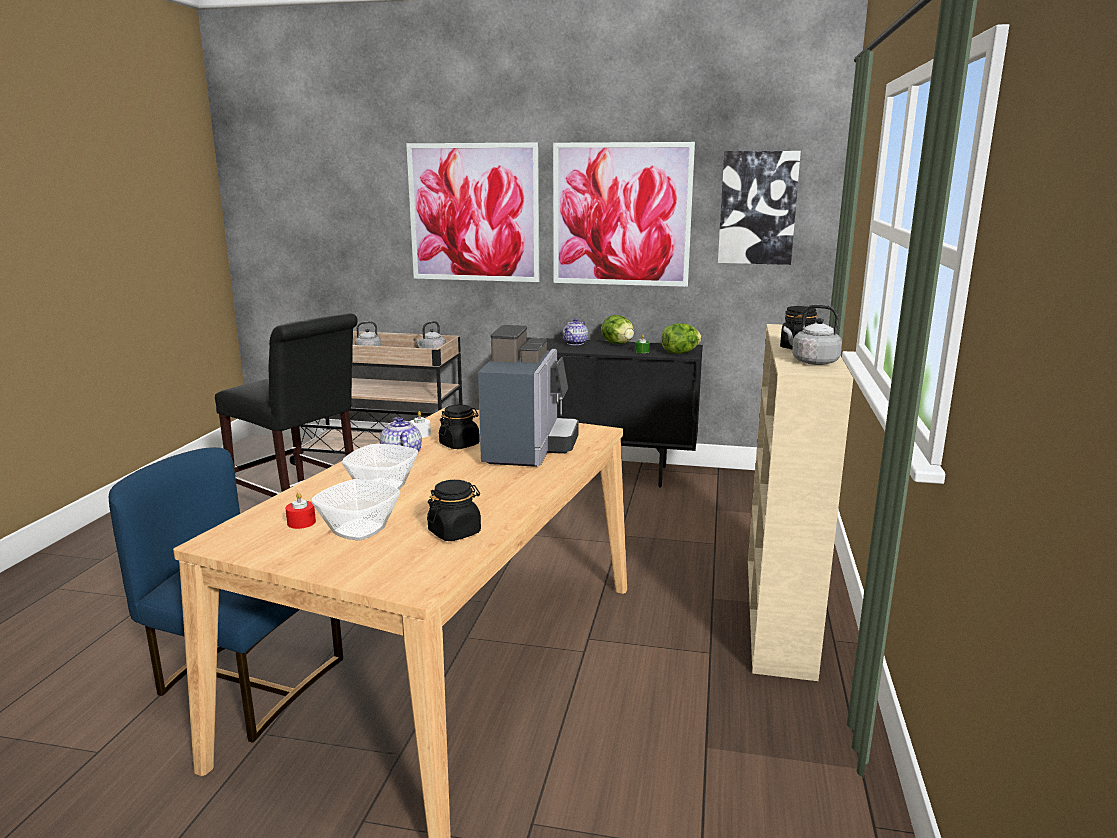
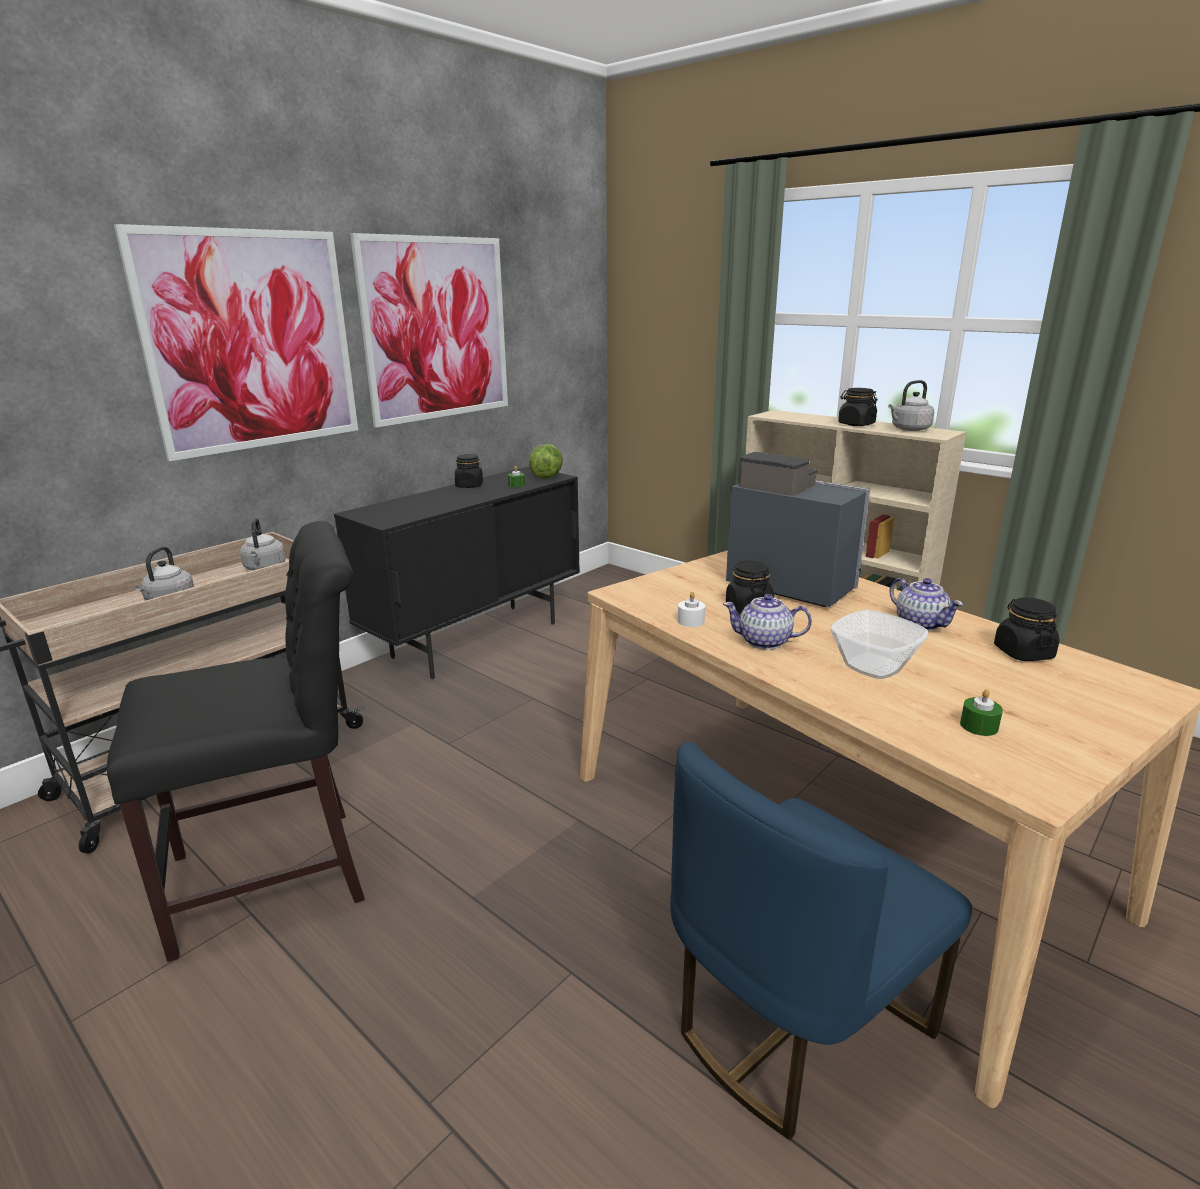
camera: 60 degrees left, 5 degrees up
red candle [285,492,316,529] -> green candle [960,689,1003,736]
bowl [311,479,401,540] -> none
teapot [562,319,588,345] -> teapot moved to [889,578,963,631]
lettuce [601,315,634,344] -> black jar [455,454,483,488]
picture [718,151,801,265] -> none

